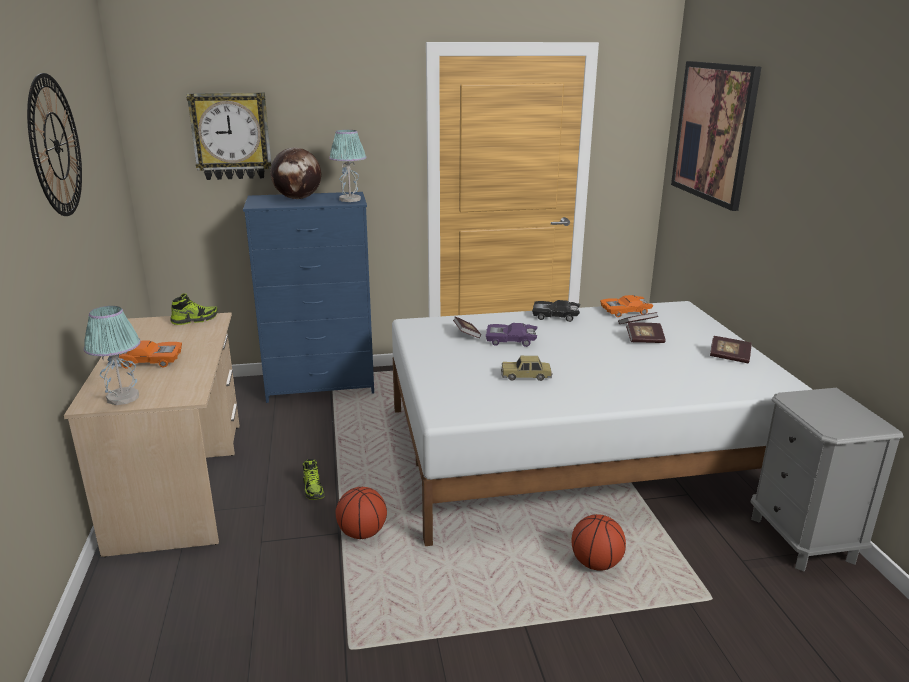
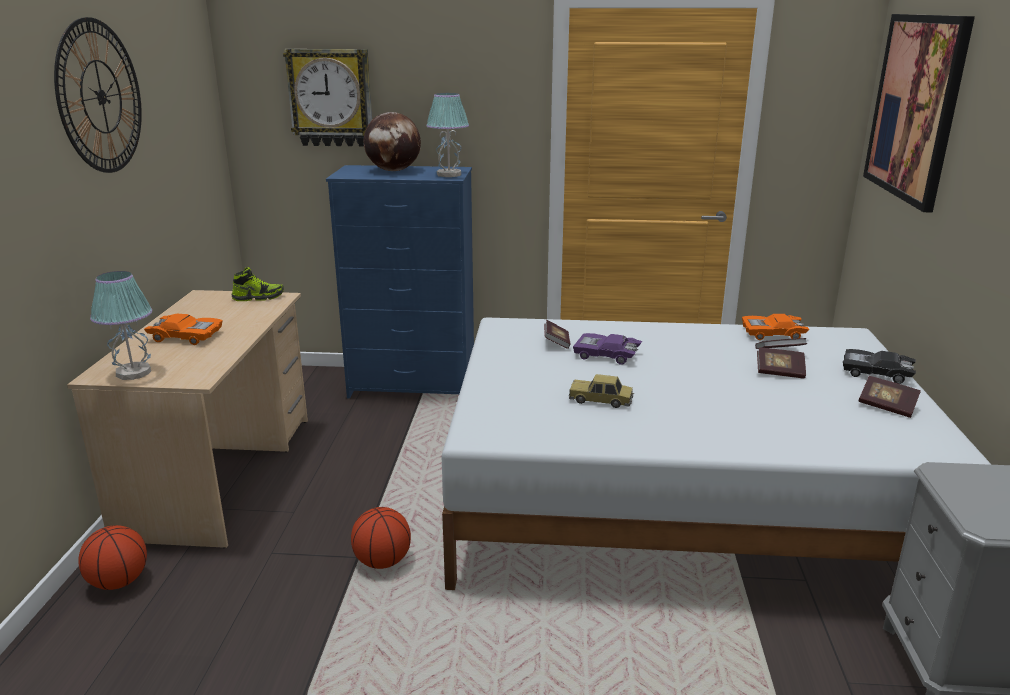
camera: 15 degrees right, 0 degrees up
shoe [303,459,324,500] -> none
black toy car [532,300,580,322] -> black toy car moved to [843,349,916,384]
basketball [572,514,626,571] -> basketball moved to [78,525,147,590]

